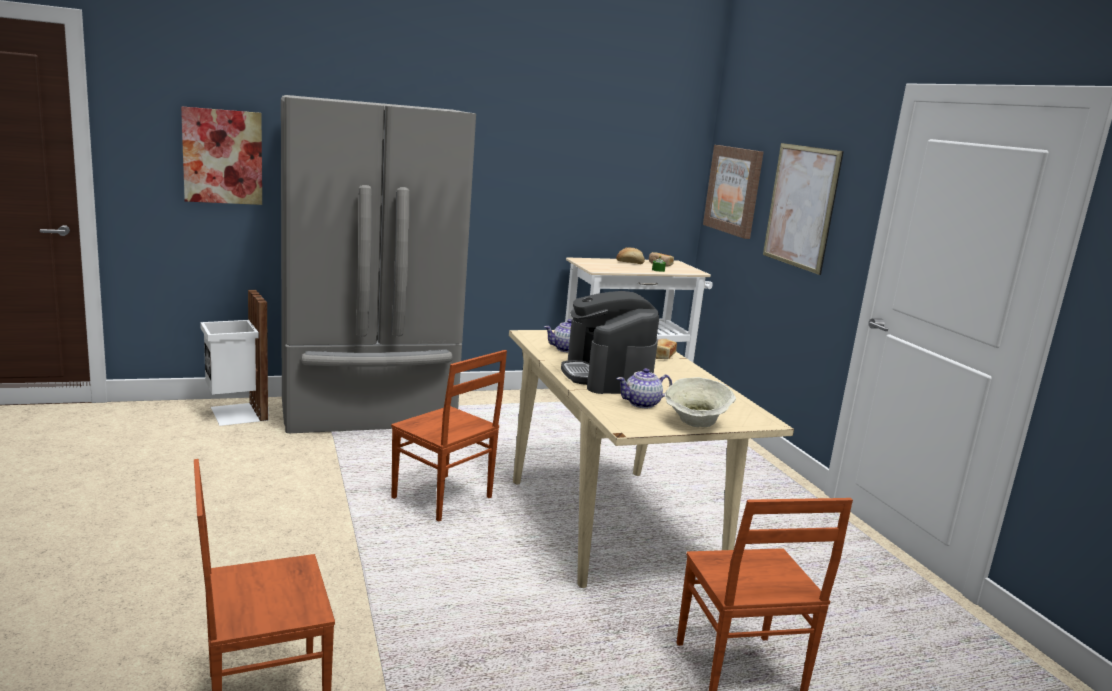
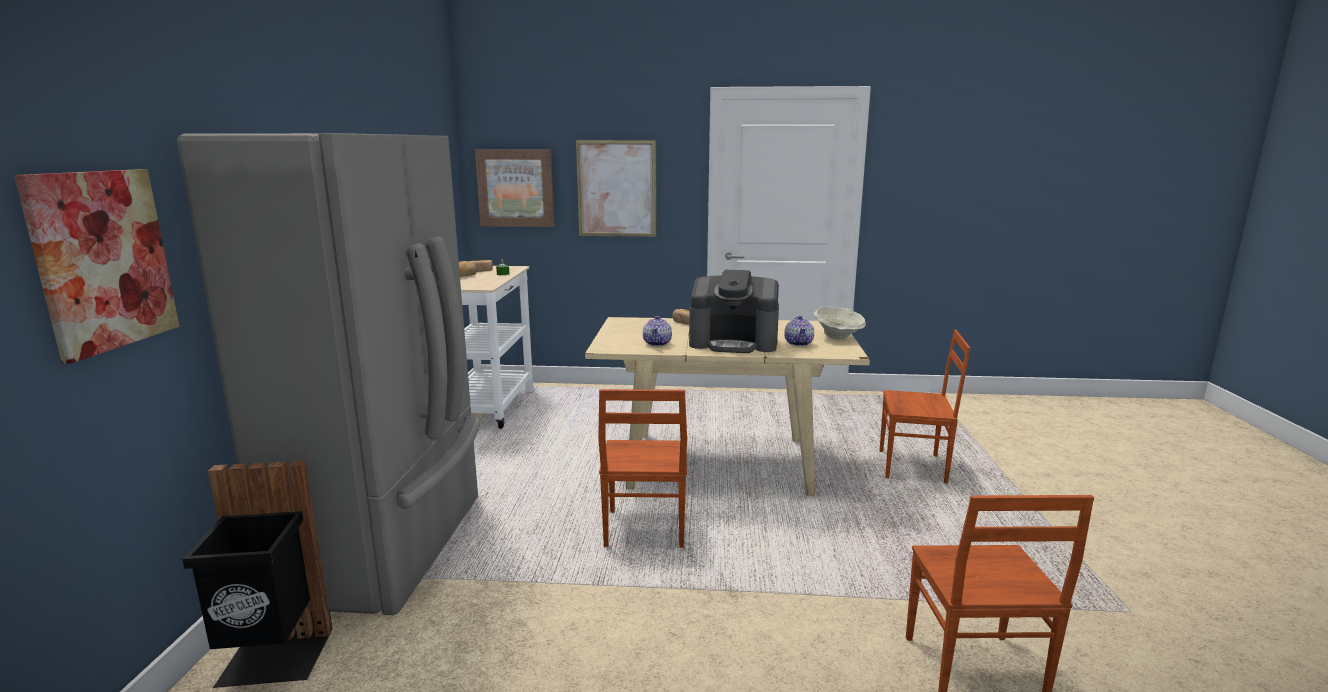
camera: 65 degrees left, 0 degrees up
white trash can [200,290,268,426] -> black trash can [182,461,332,688]
brown chair [391,350,507,522] -> brown chair turned 120 degrees clockwise [598,389,687,548]

